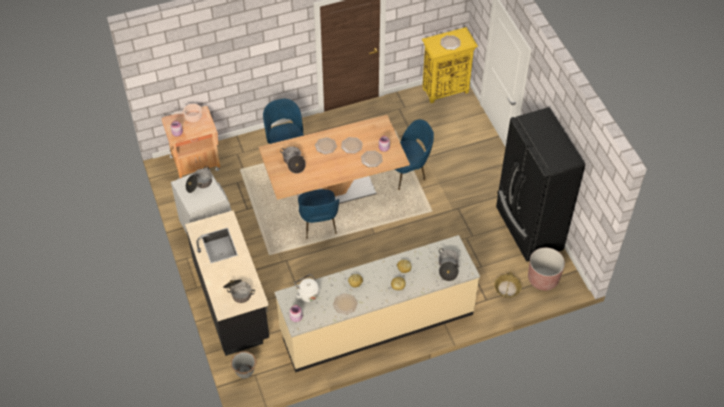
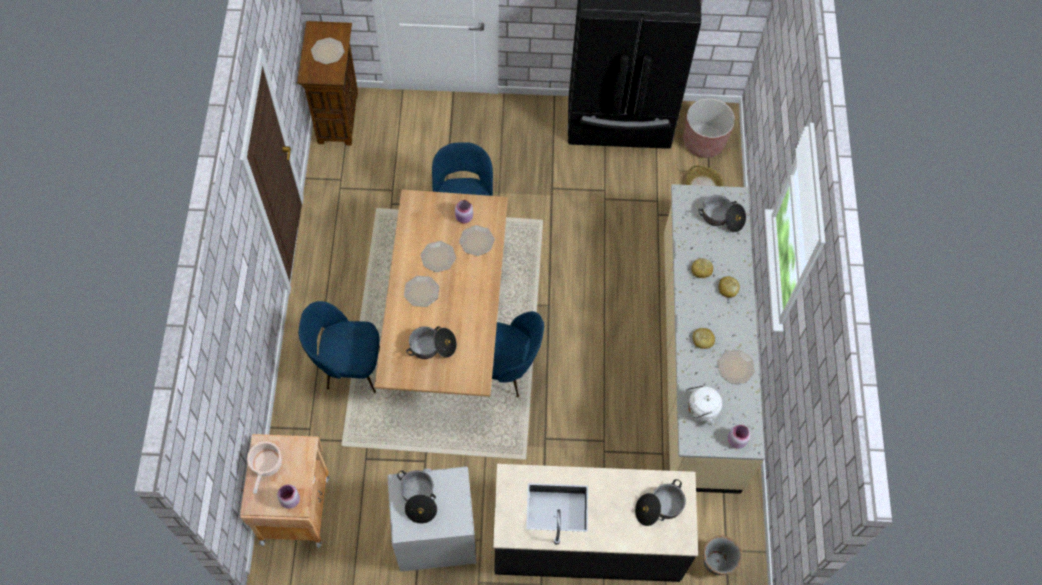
camera: 70 degrees left, 10 degrees up
yellow cabinet [422,27,478,103] -> brown cabinet [297,21,358,146]

